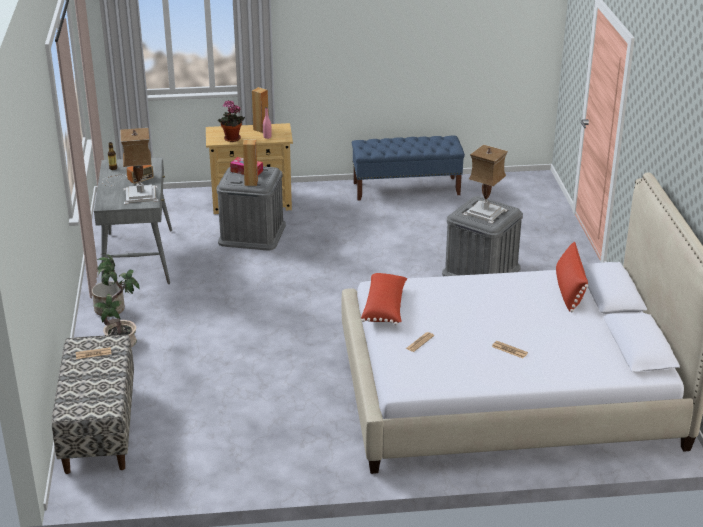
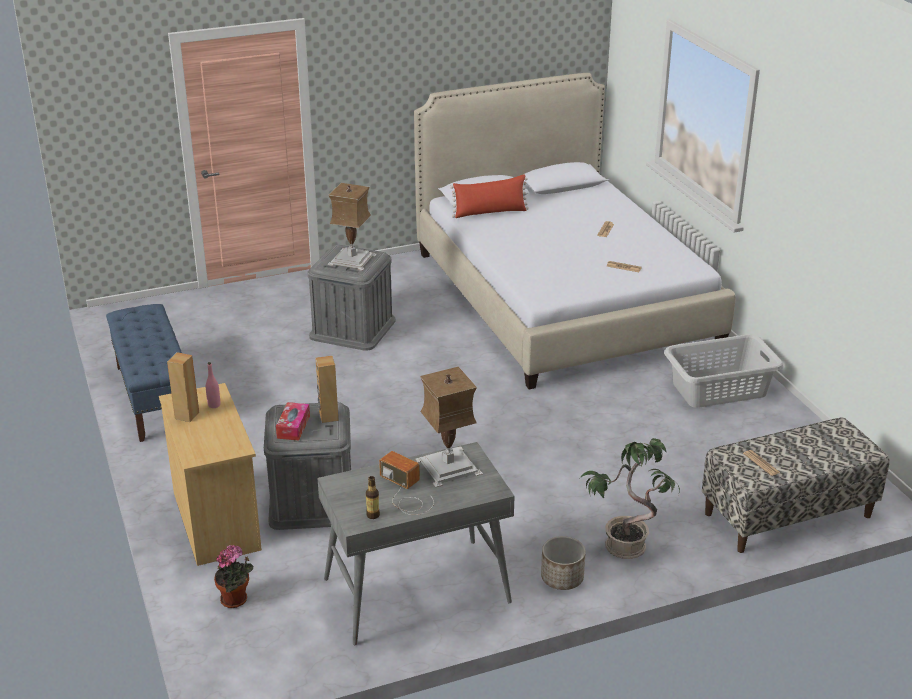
camera: 105 degrees left, 0 degrees up
potted plant [218,100,245,142] -> potted plant moved to [214,545,253,608]
red pillow [361,273,408,325] -> none
none -> grey laundry basket [664,334,784,408]

